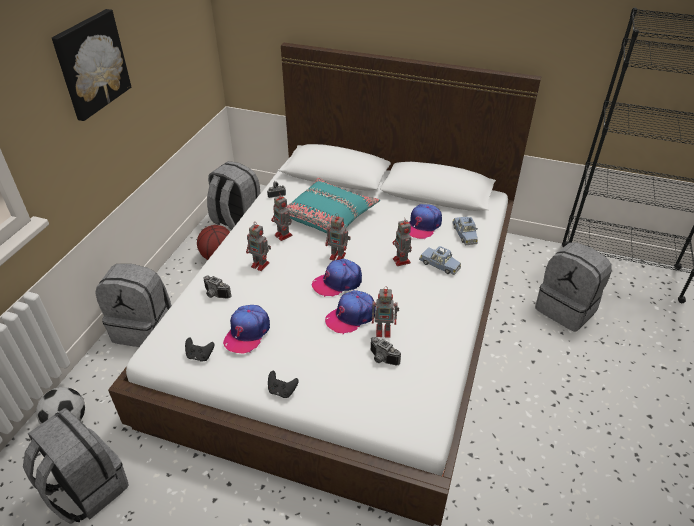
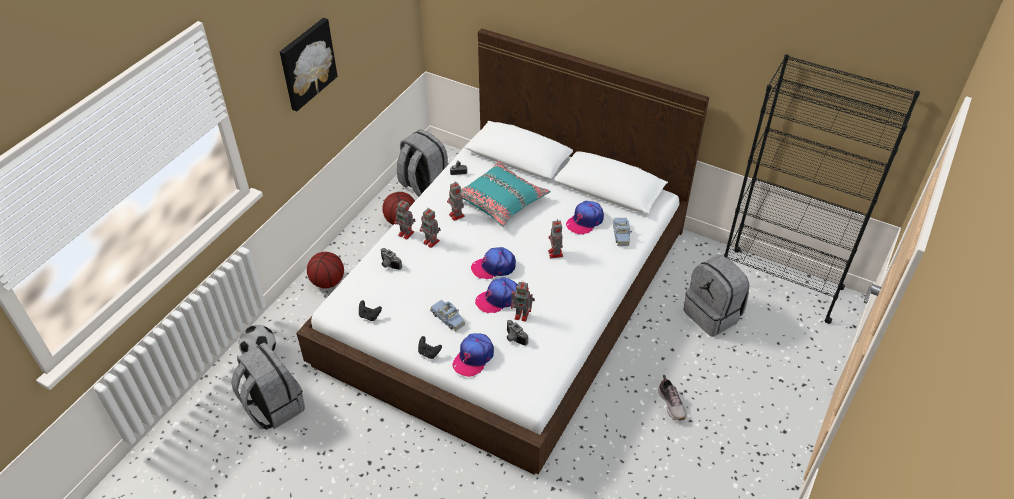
camera: 10 degrees right, 5 degrees up
grey backpack [95,264,172,347] -> basketball [307,252,344,288]
cap [223,305,270,353] -> cap moved to [452,333,494,377]
toy robot [325,213,351,261] -> toy robot moved to [394,199,416,240]
blue toy car [419,246,461,275] -> blue toy car moved to [430,300,465,331]
none -> shoe [658,375,687,420]

